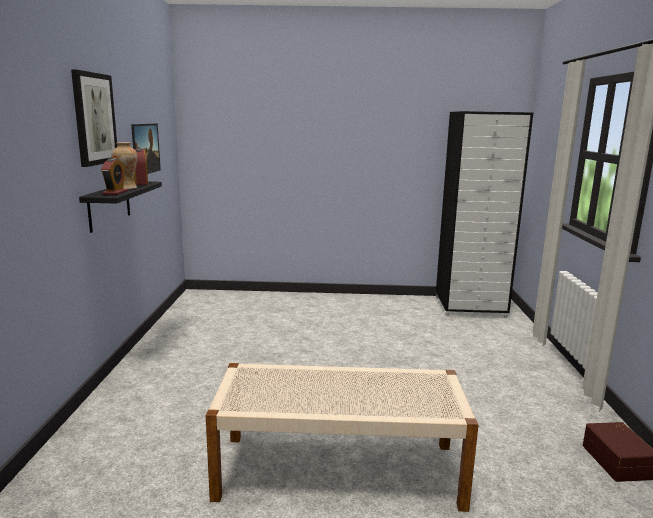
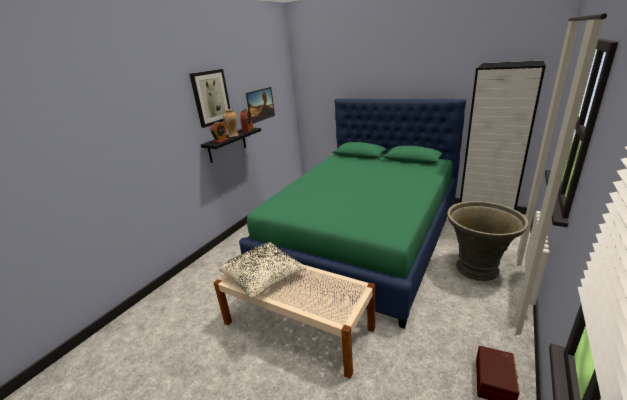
camera: 30 degrees right, 10 degrees up
none -> beige pillow [220,242,307,298]
none -> green bed [239,99,466,329]
none -> grey planter [447,201,528,281]

